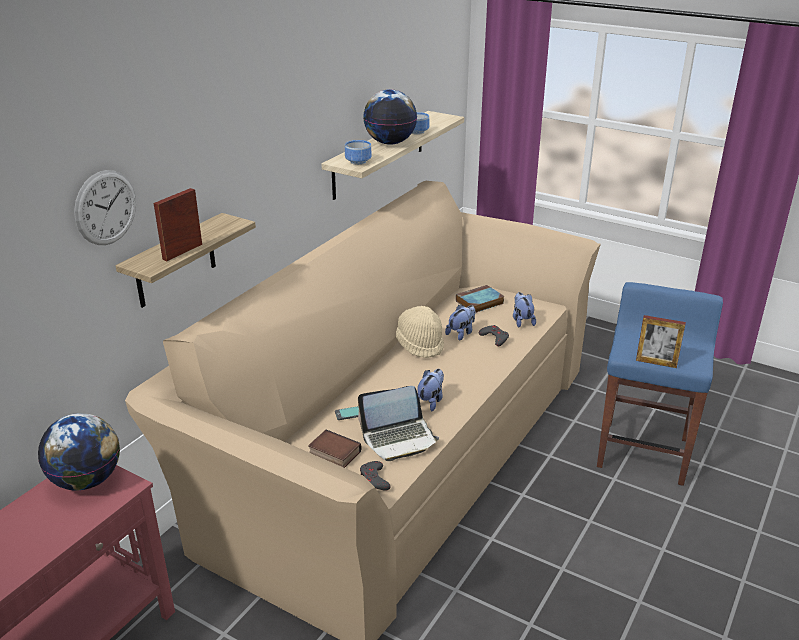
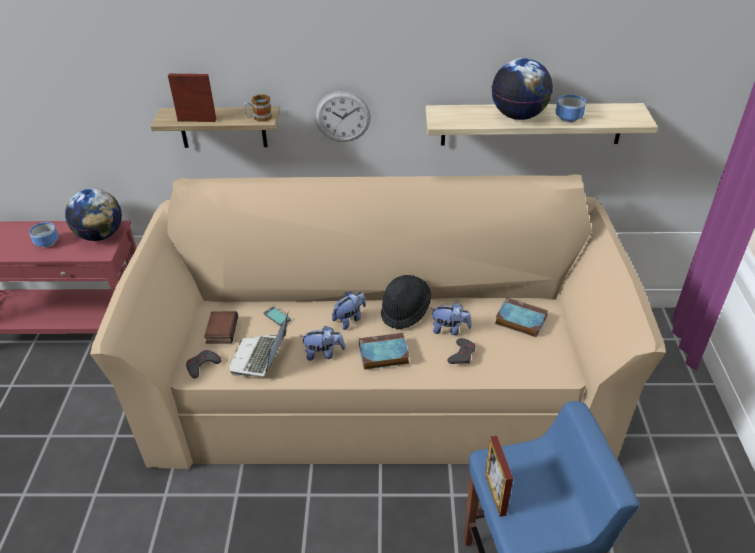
camera: 60 degrees right, 10 degrees up
wall clock [74,170,136,245] -> wall clock moved to [315,91,371,142]
bowl [345,140,372,165] -> bowl moved to [29,222,59,248]
laptop [358,386,439,461] -> laptop turned 60 degrees clockwise [230,313,288,377]
beige hat [396,306,444,358] -> black hat [381,275,432,330]
plush toy [513,292,536,328] -> plush toy moved to [332,292,366,330]
none -> mug [244,94,272,122]
none -> book [359,333,410,370]

